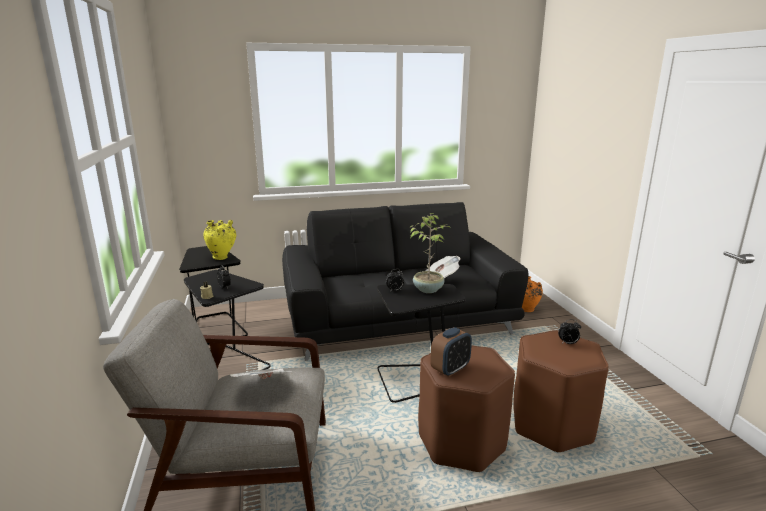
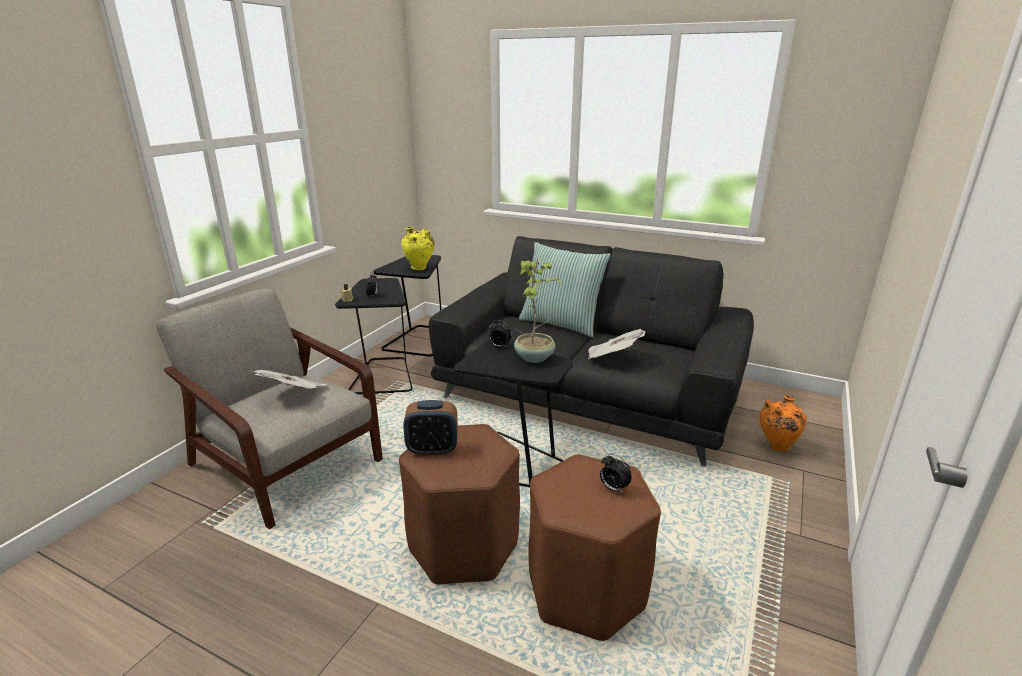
camera: 40 degrees right, 5 degrees up
none -> pillow [519,242,611,337]

